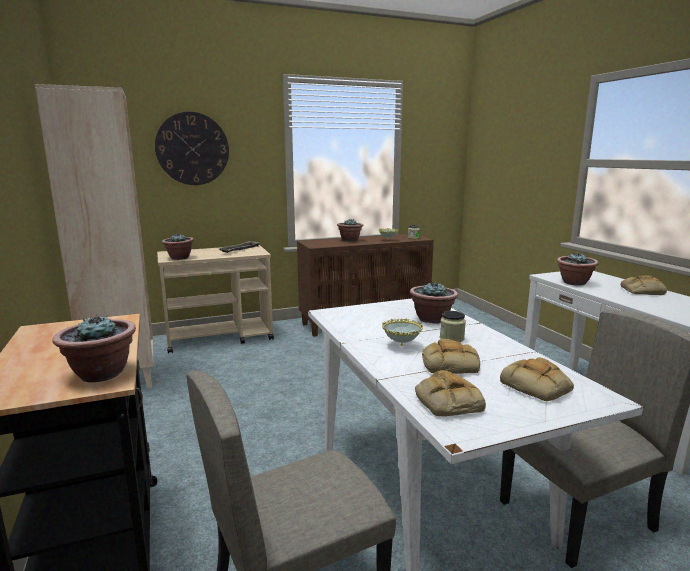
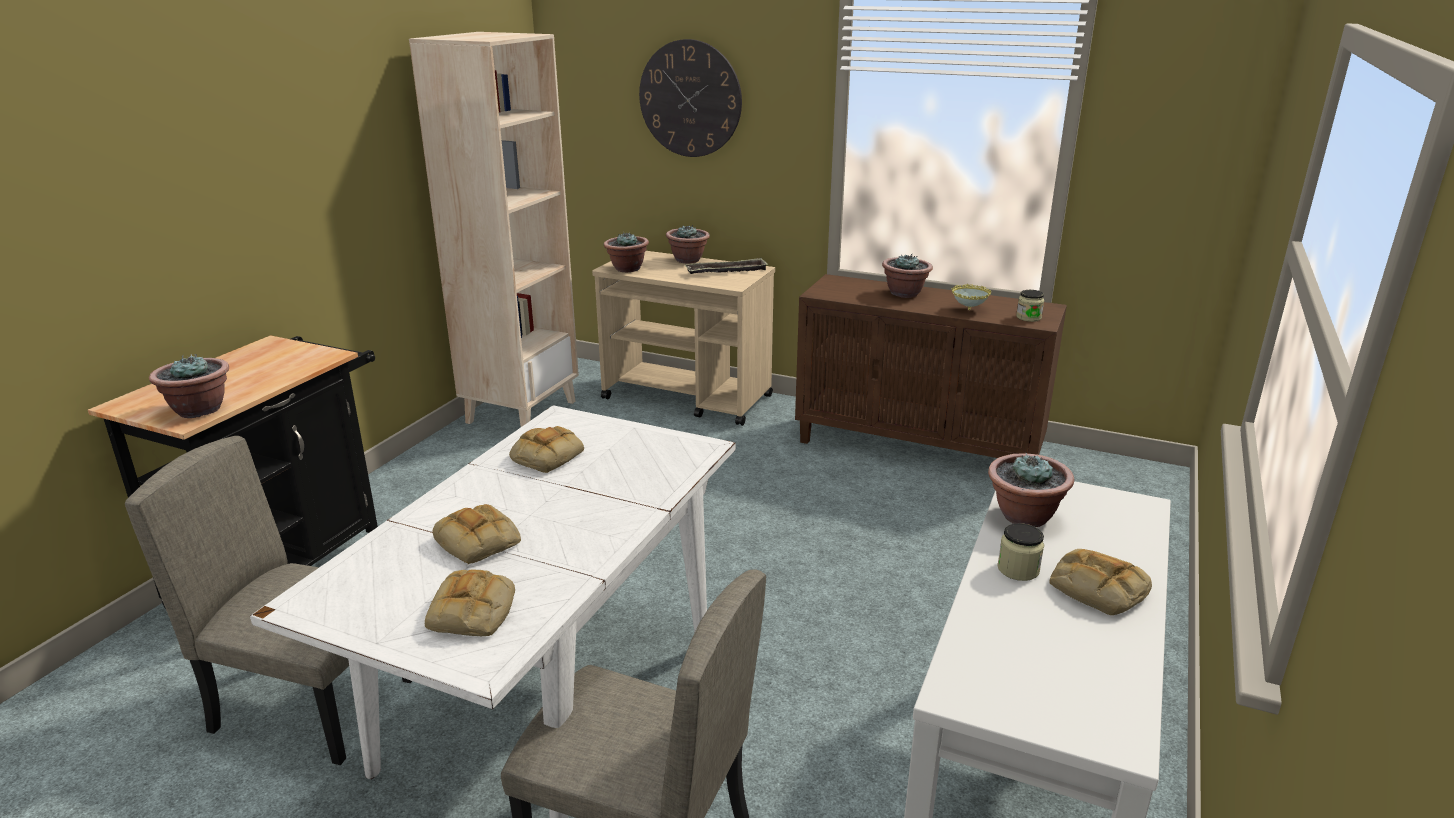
camera: 45 degrees right, 10 degrees up
bowl [382,318,423,346] -> none
potted plant [410,281,458,324] -> potted plant moved to [666,225,710,263]
bread [415,370,486,416] -> bread moved to [509,426,584,473]
jar [440,311,466,342] -> jar moved to [997,523,1044,581]

